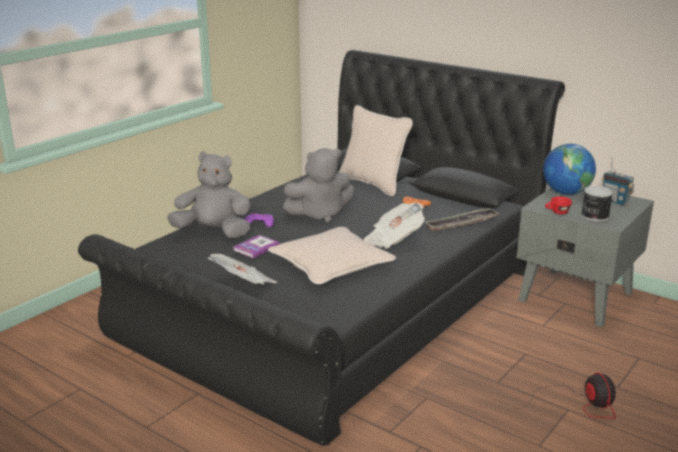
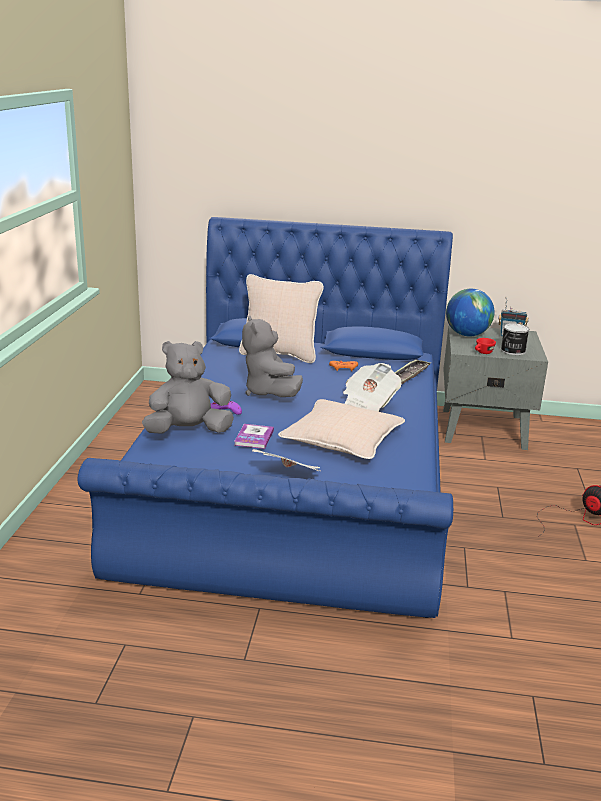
camera: 30 degrees left, 0 degrees up
black bed [78,50,565,447] -> blue bed [77,217,453,618]
grey plush toy [283,148,355,223] -> grey plush toy turned 120 degrees clockwise [242,316,303,397]

